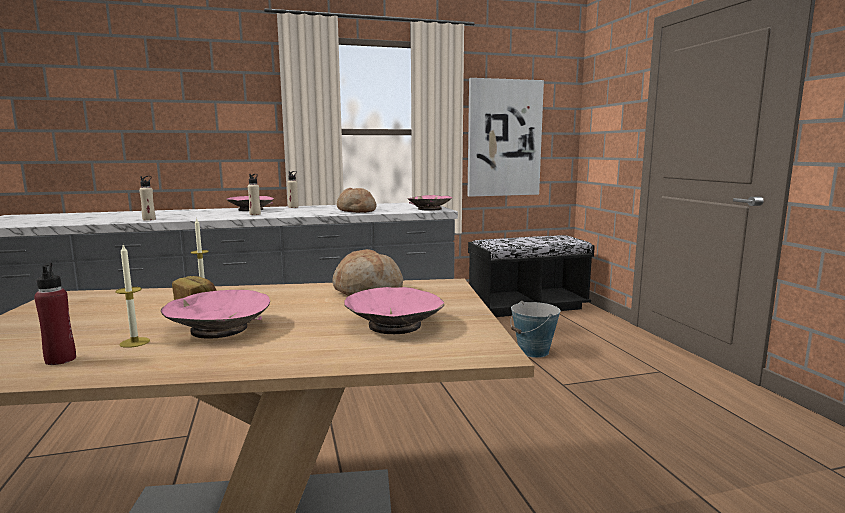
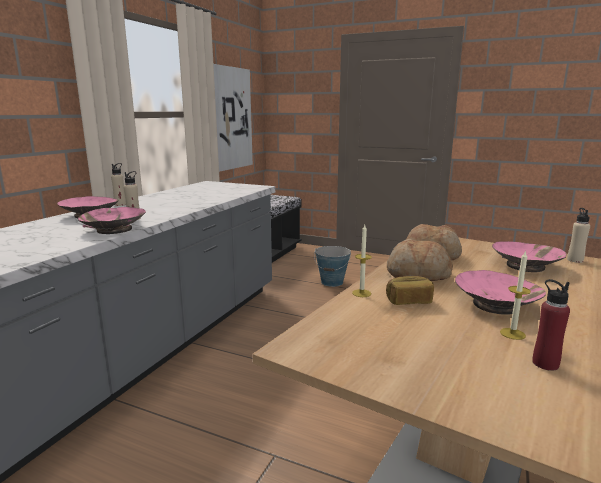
camera: 50 degrees left, 5 degrees up
beige bottle [139,176,156,221] -> beige bottle moved to [567,208,590,263]
bread [337,188,377,213] -> bread moved to [387,239,453,281]
pink bowl [407,195,453,211] -> pink bowl moved to [78,207,146,234]

